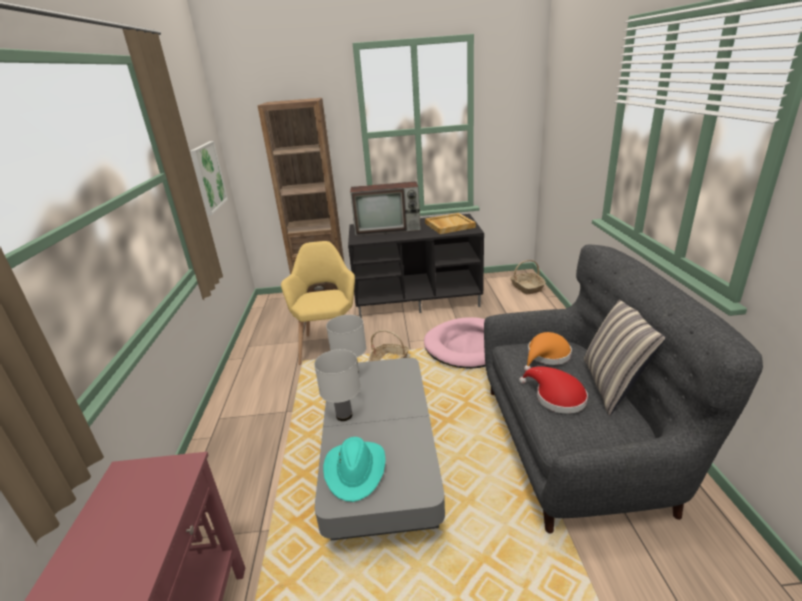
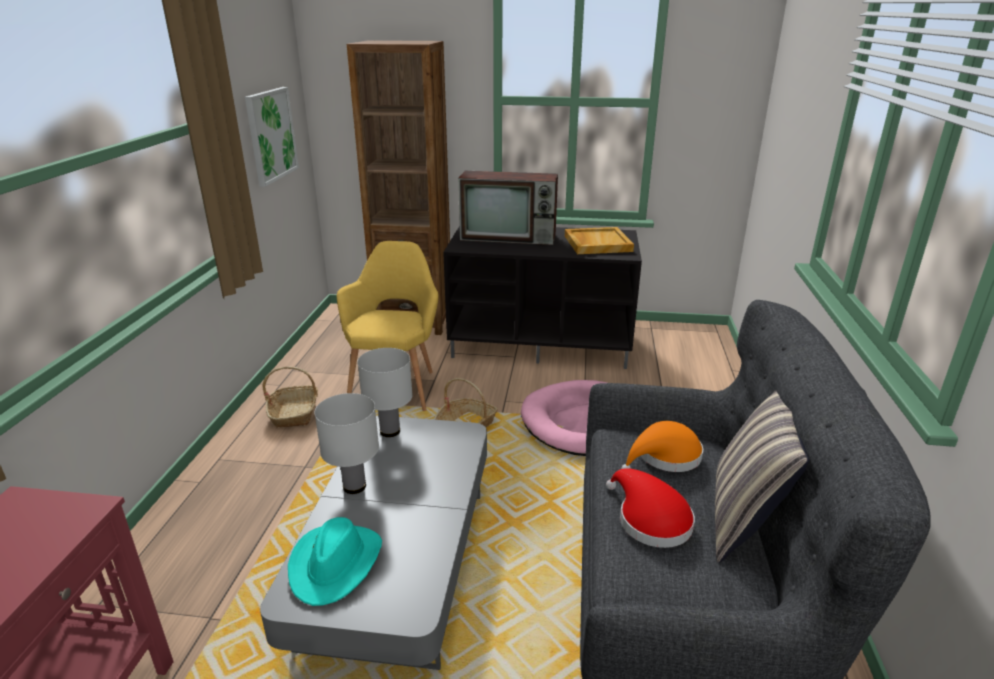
camera: 10 degrees right, 0 degrees up
basket [510,260,546,295] -> basket moved to [262,367,318,428]

